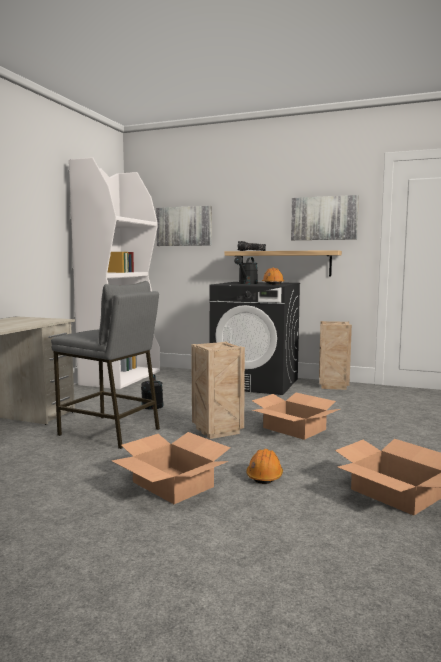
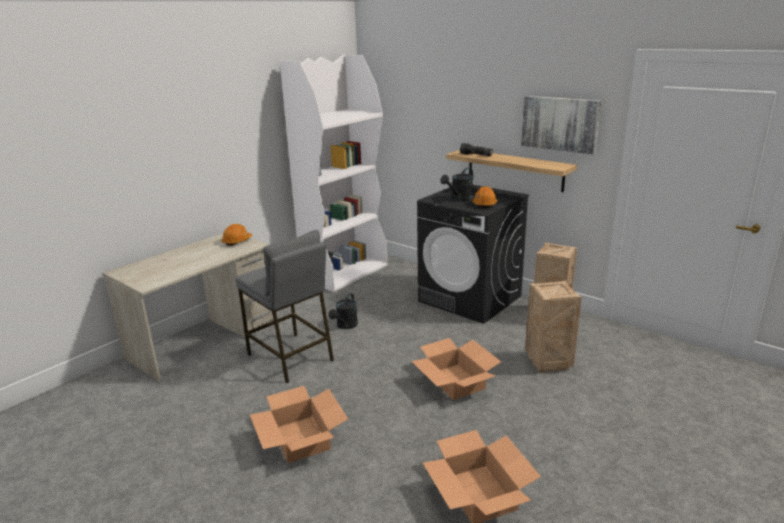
camera: 20 degrees right, 15 degrees up
picture [156,206,212,246] -> none
crate [191,342,245,439] -> crate moved to [525,281,582,373]
orange hard hat [246,449,283,484] -> orange hard hat moved to [221,224,252,246]

